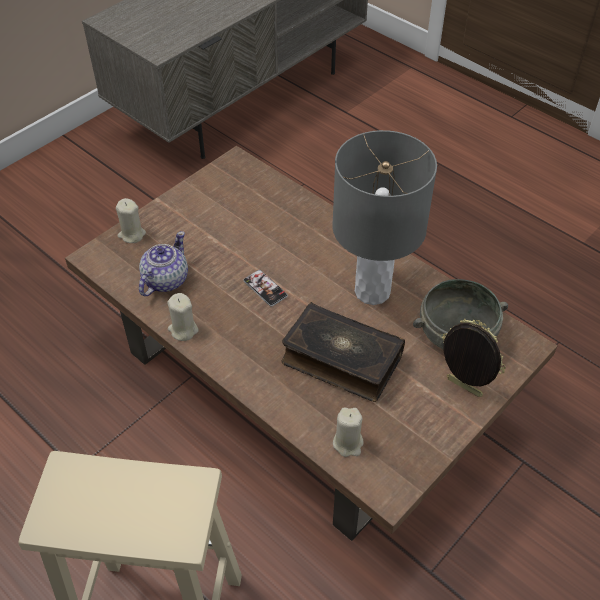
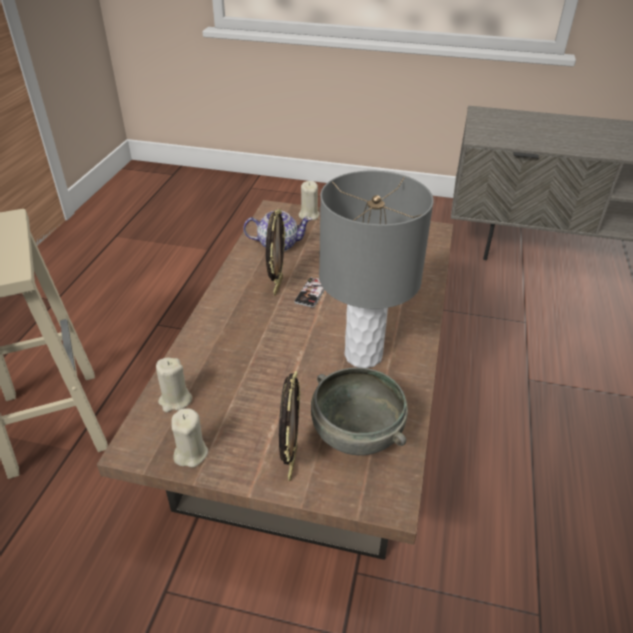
camera: 60 degrees right, 10 degrees down
beige candle [167,293,199,341] -> beige candle moved to [171,408,208,467]
book [281,302,405,402] -> none
none -> picture frame [266,209,286,296]

